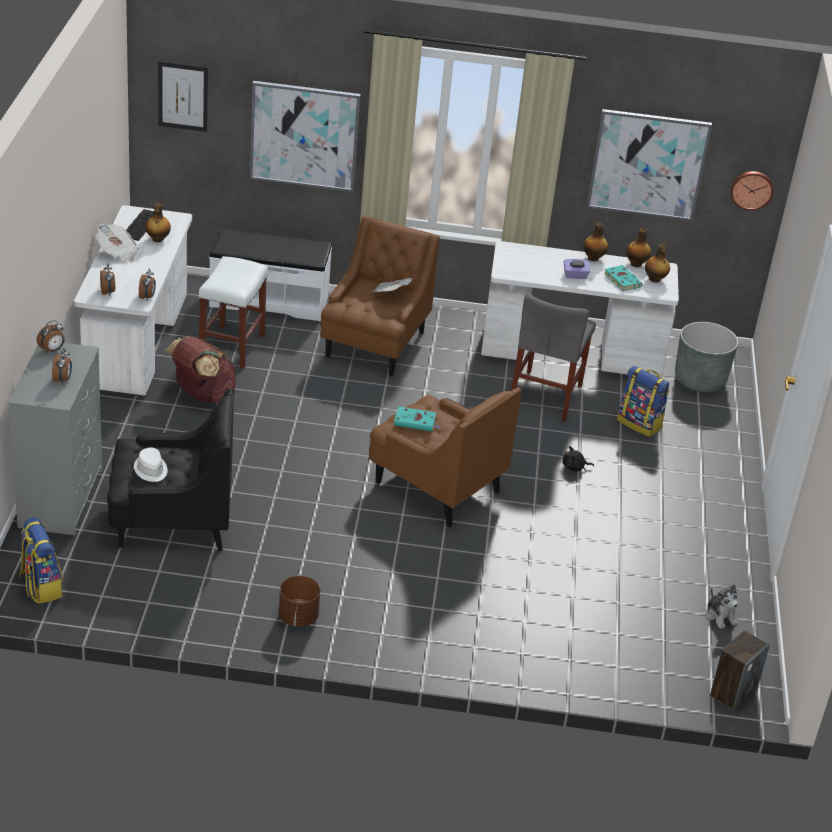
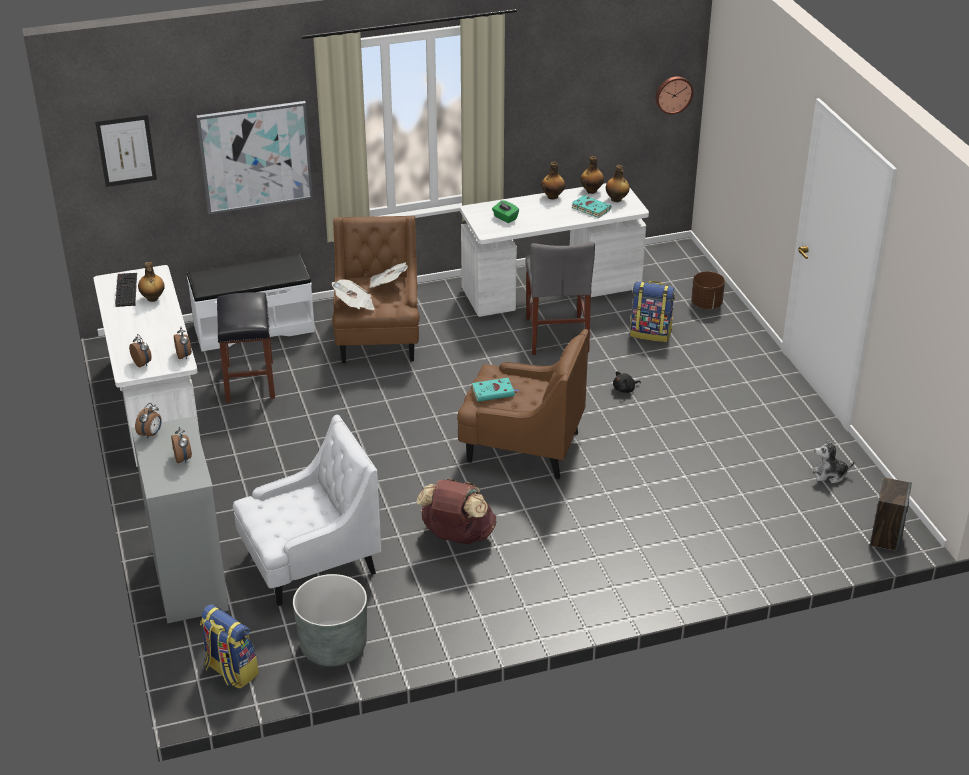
camera: 20 degrees left, 0 degrees up
newspaper [95,224,139,263] -> newspaper moved to [332,279,375,310]
black armchair [107,388,234,550] -> white armchair [233,415,382,606]
white hat [134,448,168,482] -> none
brown backpack [165,336,237,403] -> brown backpack moved to [416,478,496,544]
white stool [198,256,268,368] -> black stool [217,292,275,403]
brown planter [279,576,320,627] -> brown planter moved to [691,271,725,309]
purple tissue box [564,259,590,279] -> none
picture [587,109,712,221] -> none
grey planter [675,322,738,392] -> grey planter moved to [293,574,367,667]
plush toy [706,584,738,629] -> plush toy turned 135 degrees clockwise [813,438,855,483]
none -> green tissue box [492,200,519,223]

